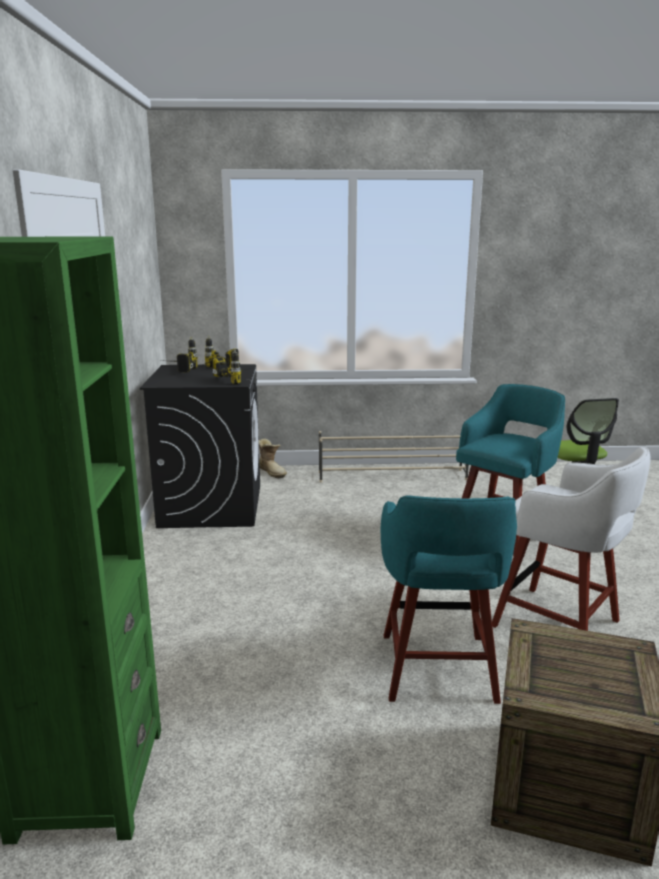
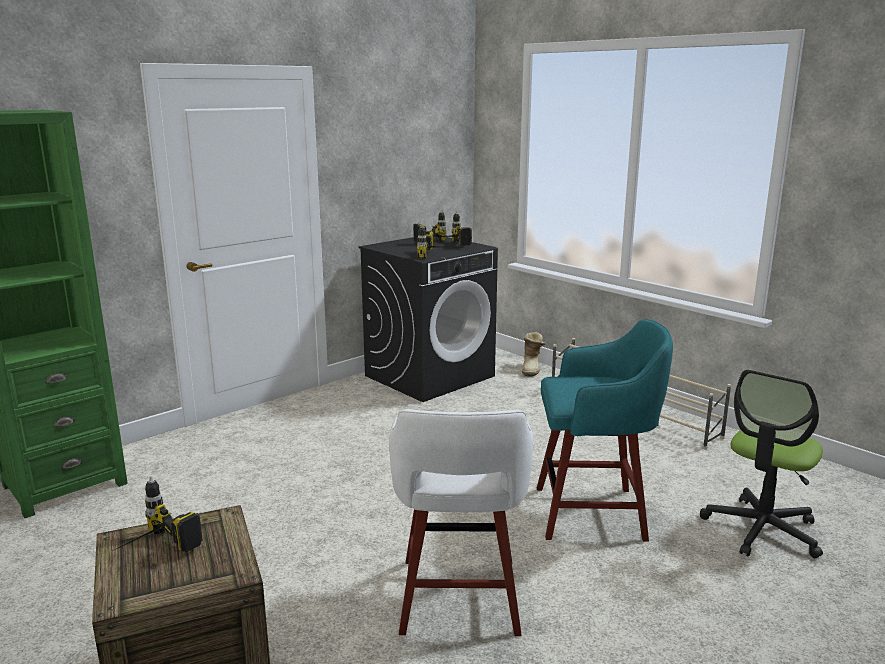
camera: 50 degrees right, 0 degrees up
turquoise stool [381,495,517,704] -> none
none -> power drill [119,476,202,552]

